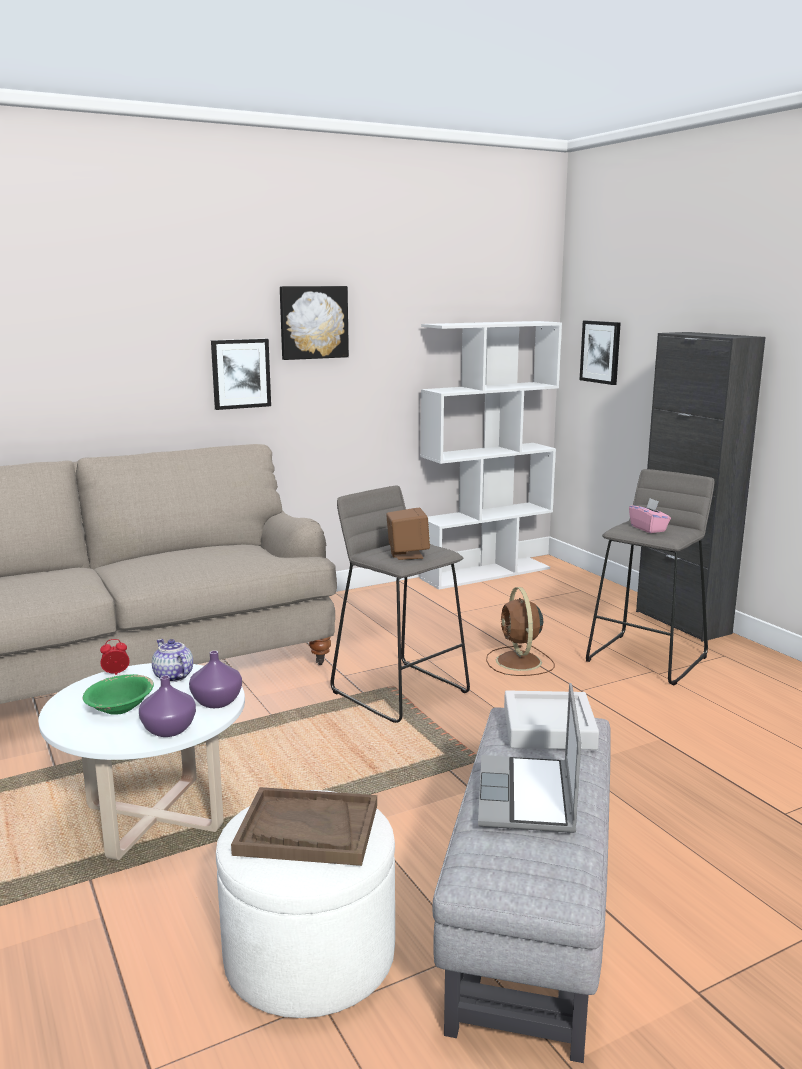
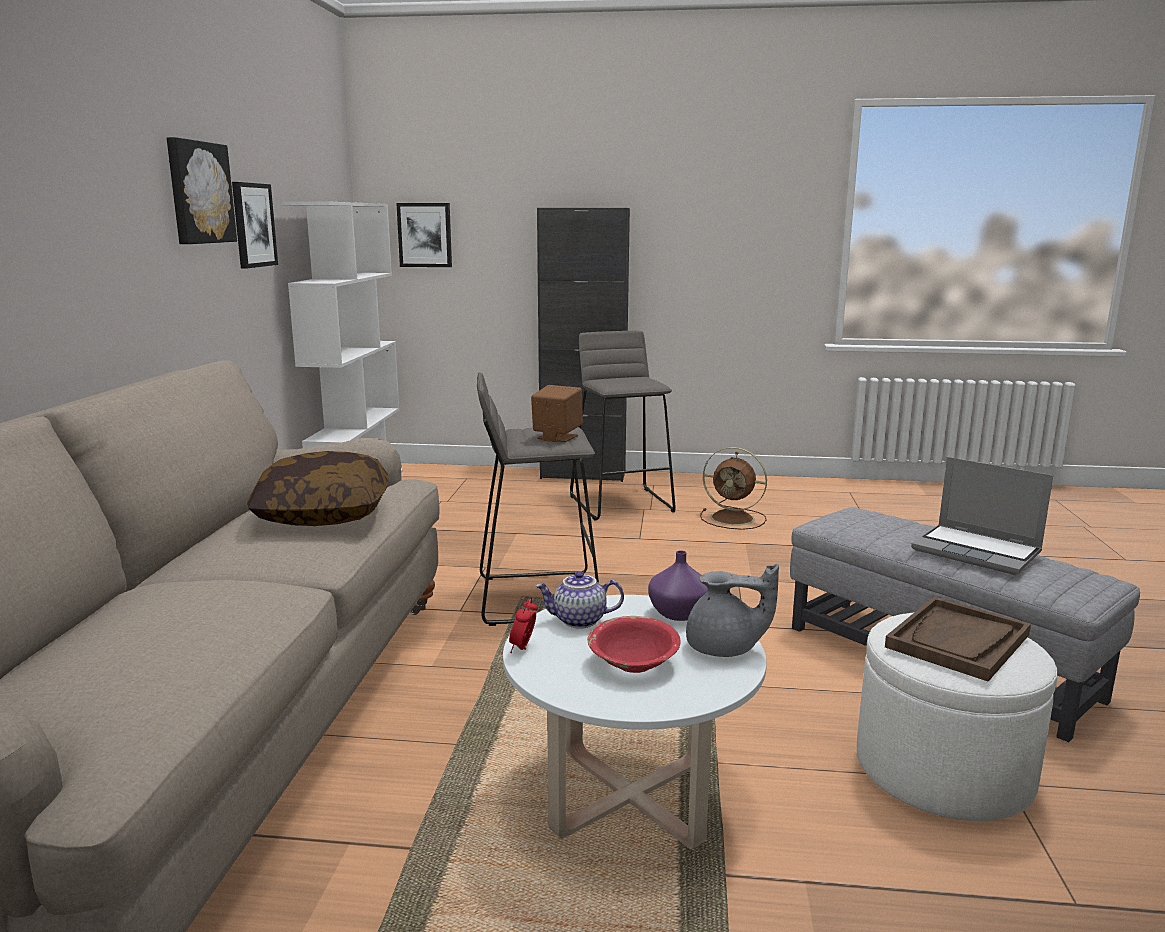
camera: 55 degrees left, 0 degrees up
green bowl [83,674,154,715] -> red bowl [587,616,681,673]
purple vase [139,675,196,737] -> grey teapot [686,564,779,657]
picture [211,339,271,410] -> picture moved to [232,182,278,269]
brown fan [486,587,555,676] -> brown fan moved to [700,447,767,530]
grey tray [504,690,599,750] -> none
pink tissue box [629,498,671,533] -> none
none -> pillow [247,451,389,526]

